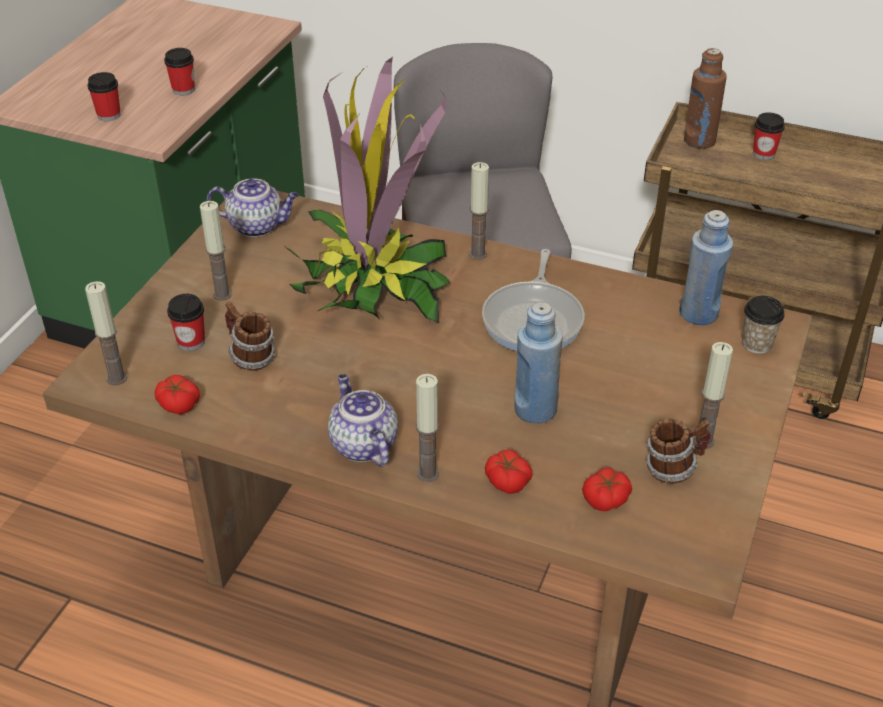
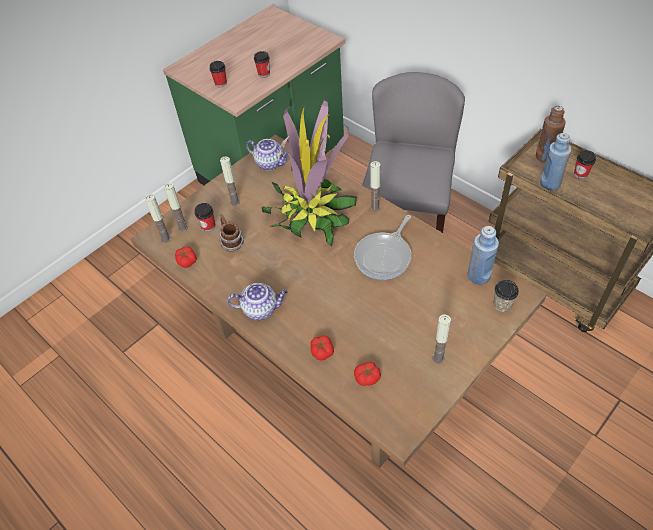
camera: 25 degrees right, 10 degrees up
teapot [328,374,398,467] -> teapot turned 90 degrees clockwise [227,283,288,320]
candle [416,374,439,482] -> candle moved to [164,183,188,232]
blue bottle [515,302,562,424] -> blue bottle moved to [540,133,572,191]
mug [645,418,711,484] -> none

